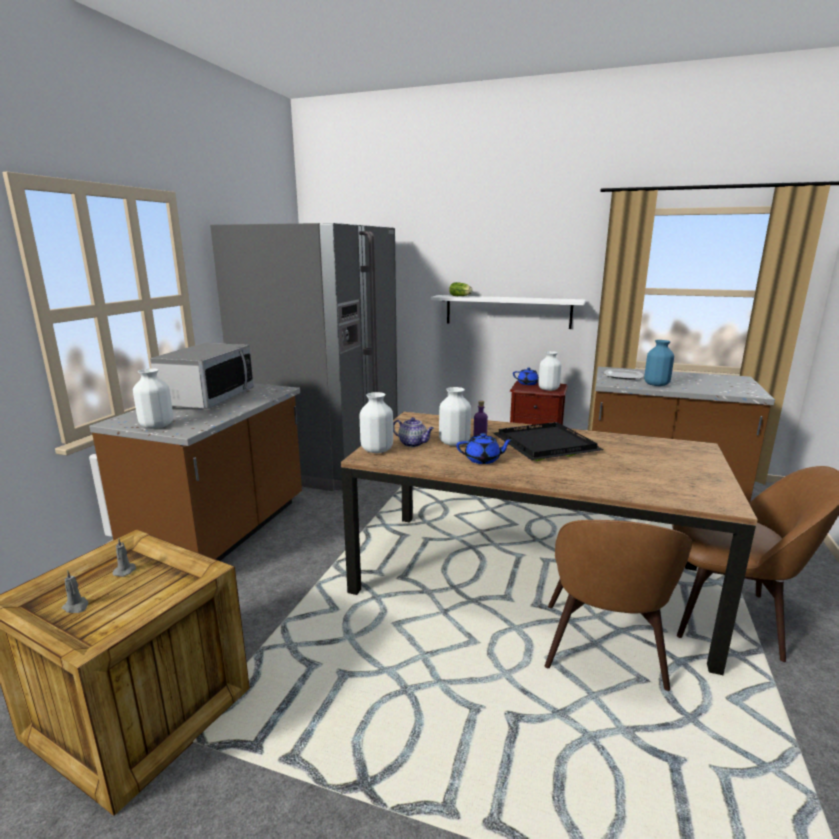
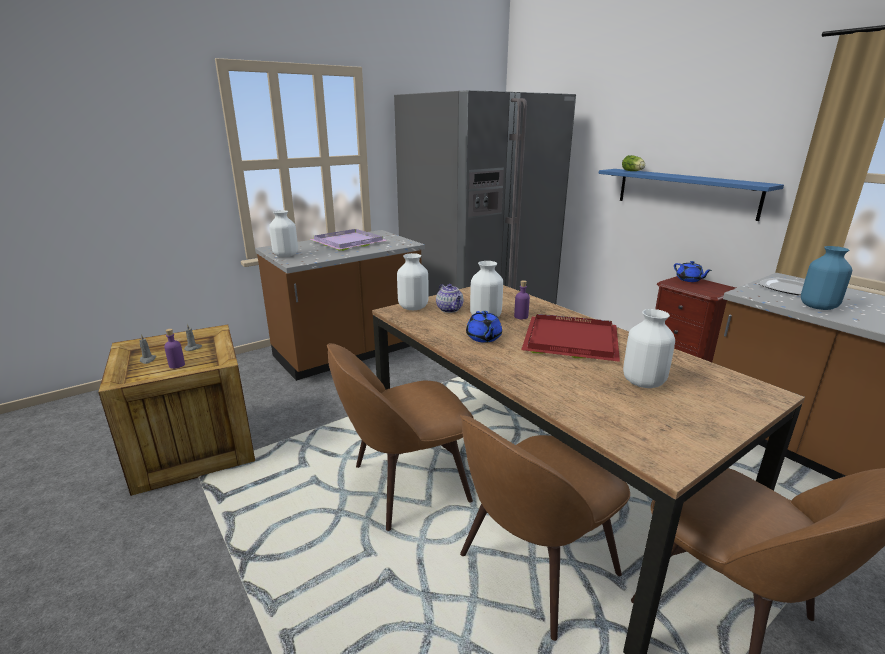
camera: 35 degrees right, 5 degrees up
microwave [150,343,254,409] -> purple tray [309,229,387,251]
white shelf [431,295,586,329] -> blue shelf [599,169,784,221]
blue teapot [456,433,513,464] -> blue teapot turned 45 degrees clockwise [466,311,502,343]
black tray [493,422,604,461] -> red tray [521,314,620,362]
white vase [538,351,561,391] -> white vase moved to [623,309,675,388]
none -> purple bottle [164,329,185,369]
none -> brown chair [327,343,474,531]

